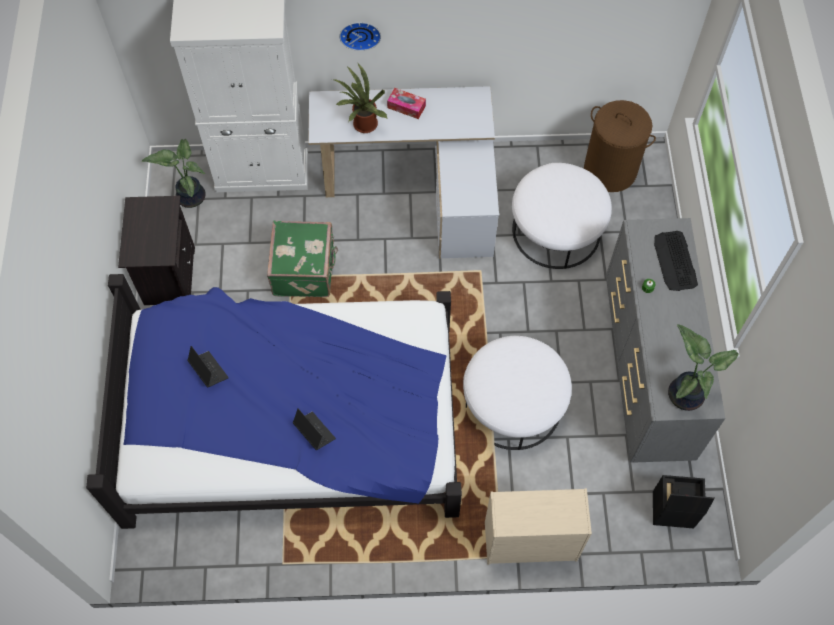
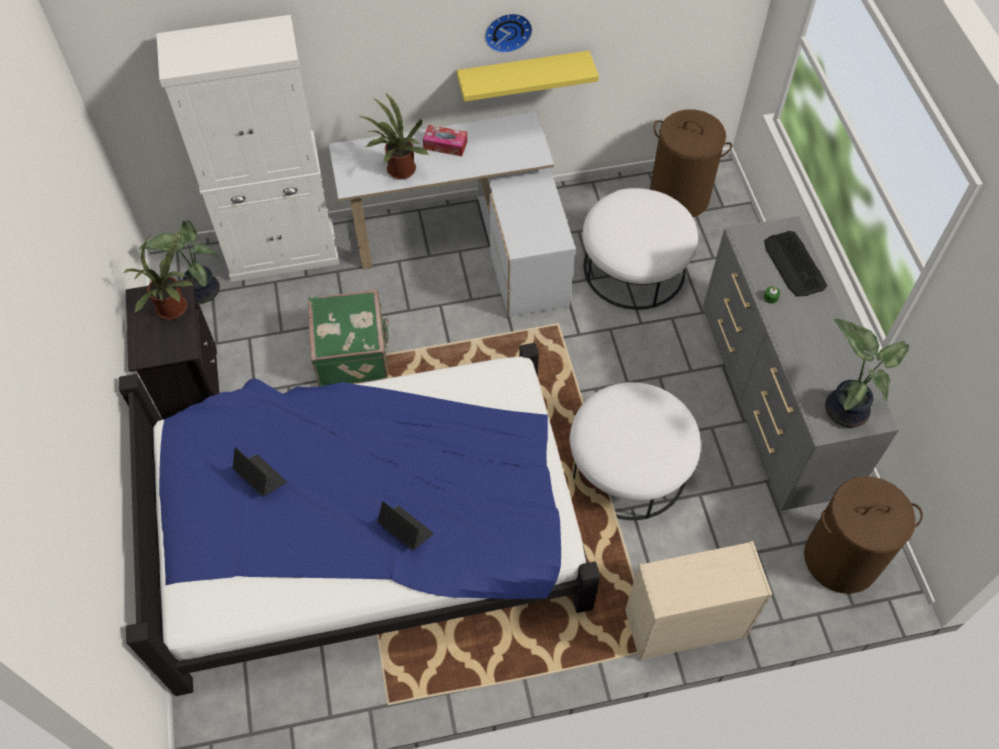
camera: 10 degrees left, 5 degrees down
wall clock [339,22,381,51] -> wall clock moved to [485,13,532,53]
black storage box [653,475,715,529] -> brown laundry basket [804,476,923,594]
none -> potted plant [124,231,194,320]
none -> yellow shelf [457,51,599,102]

